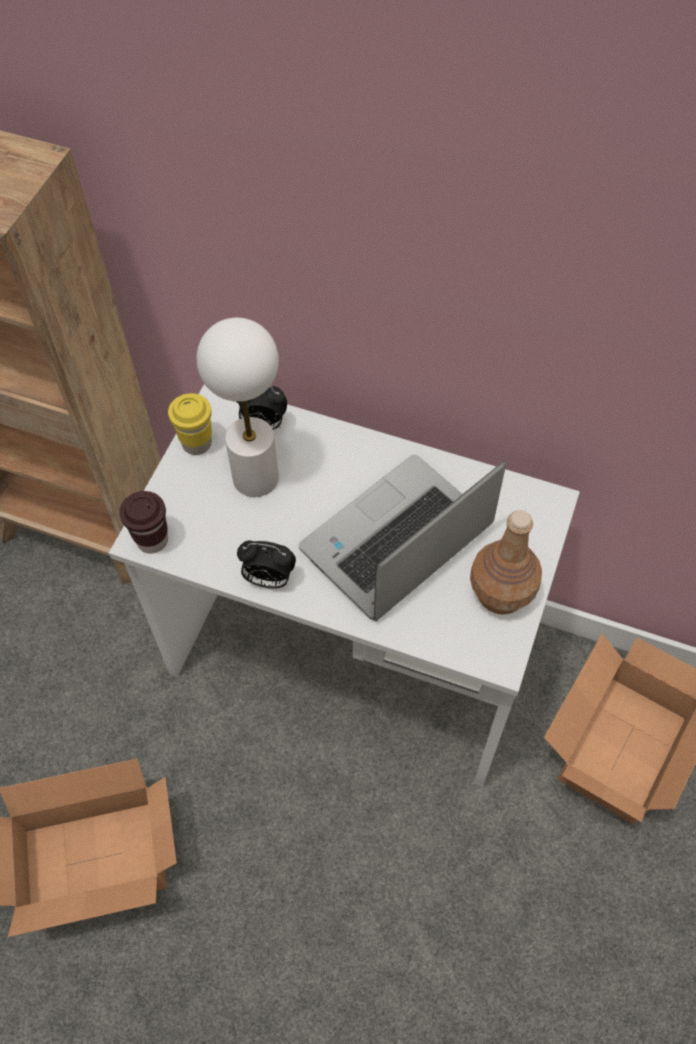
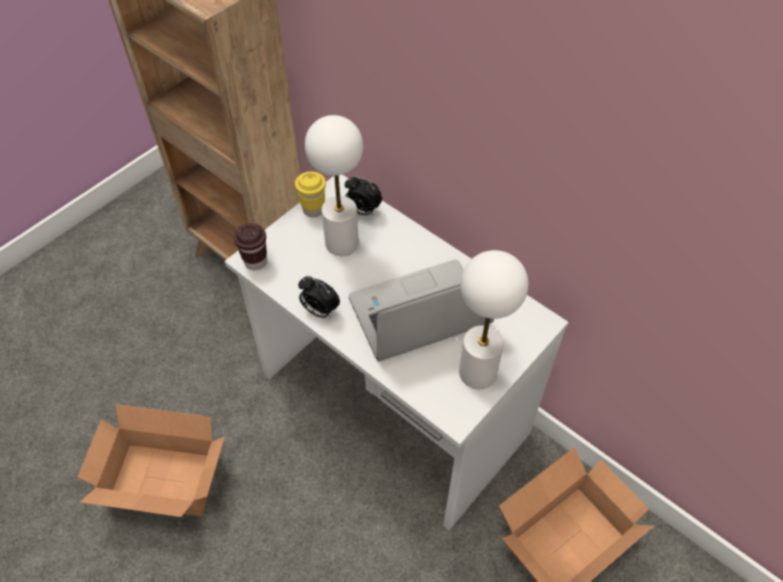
camera: 20 degrees right, 5 degrees down
brown bottle [470,510,542,615] -> white table lamp [459,250,528,389]

